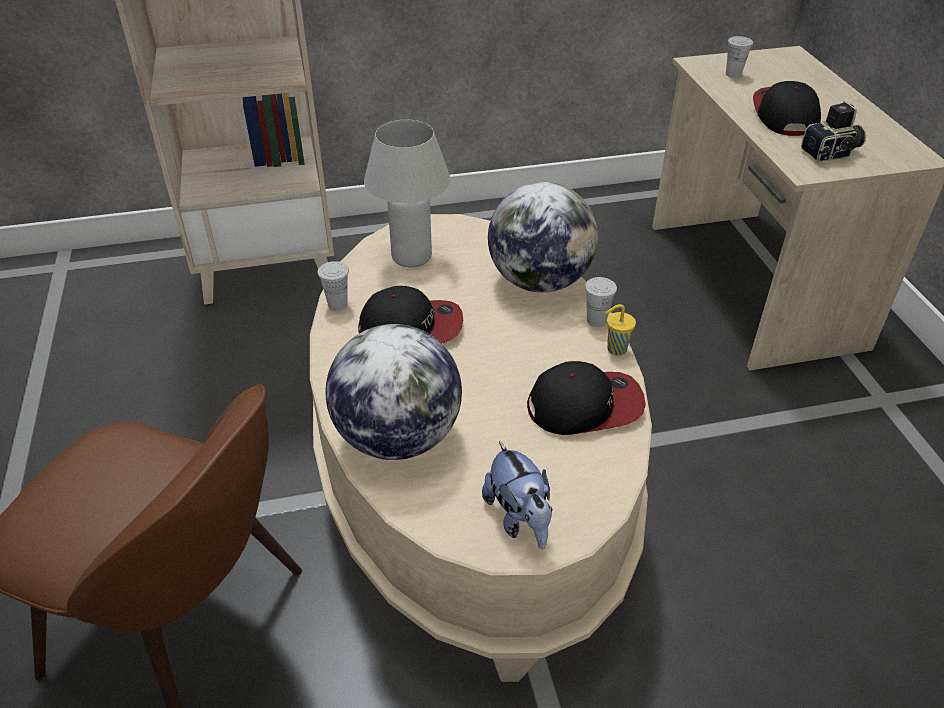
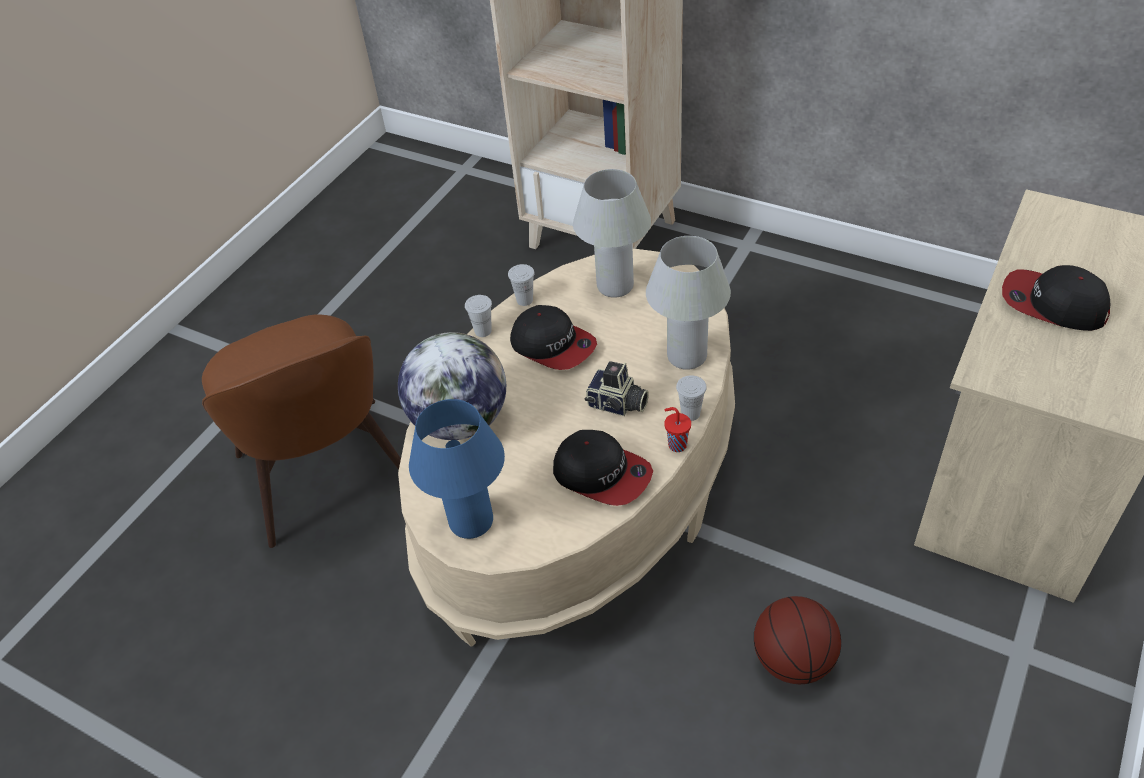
camera: 45 degrees right, 5 degrees up
plush toy [482,441,552,549] -> blue table lamp [409,399,505,539]
globe [488,182,598,293] -> white table lamp [646,236,731,370]
yellow cup [605,304,636,356] -> red cup [664,407,691,452]
white cup [726,36,753,78] -> white cup moved to [465,295,492,337]
cap [753,81,821,136] -> cap turned 105 degrees counterclockwise [1002,265,1110,331]
camera [801,101,866,162] -> camera moved to [585,361,649,416]
none -> basketball [754,596,841,684]

